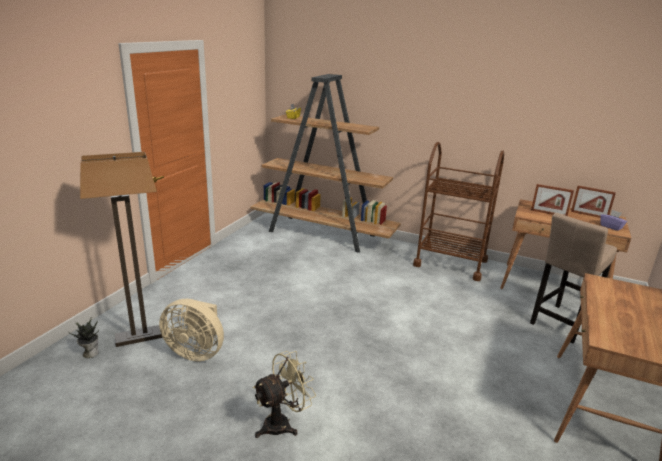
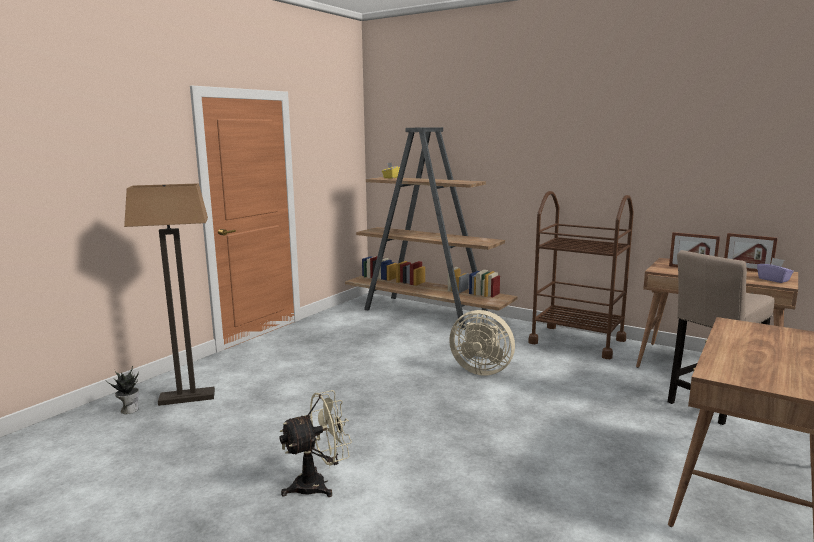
camera: 10 degrees right, 10 degrees down
beige fan [159,299,224,361] -> beige fan moved to [449,310,515,376]

